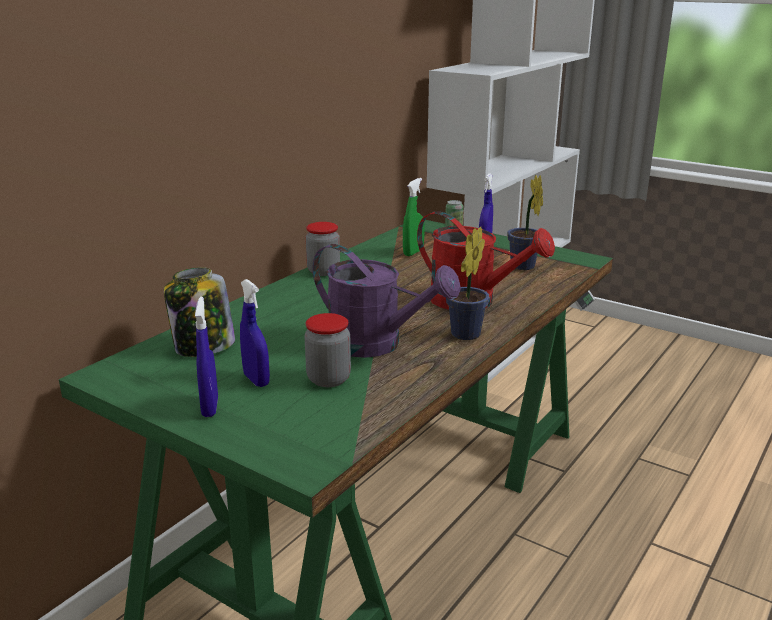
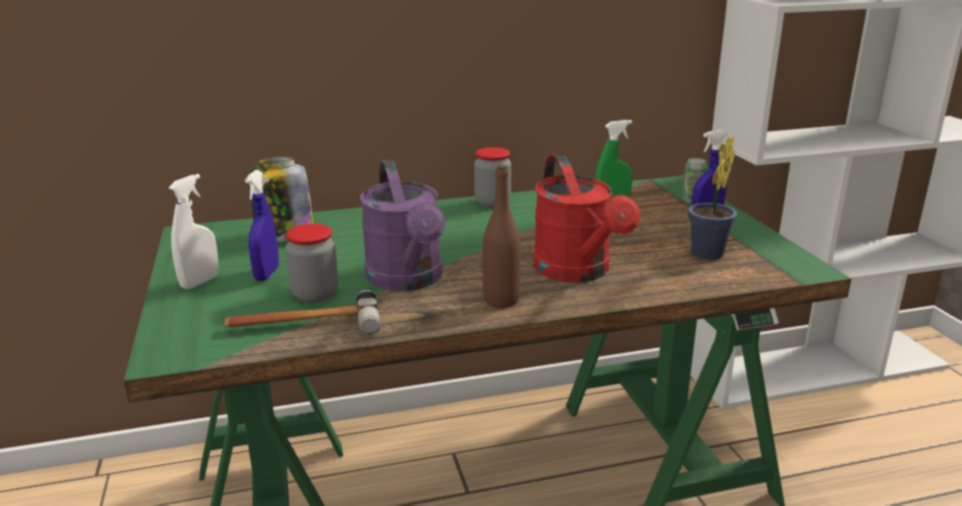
camera: 40 degrees right, 0 degrees up
blue spray bottle [195,297,218,417] -> white spray bottle [169,174,219,289]
potted plant [446,227,489,340] -> brown bottle [482,165,521,308]
none -> hammer [225,290,381,334]

